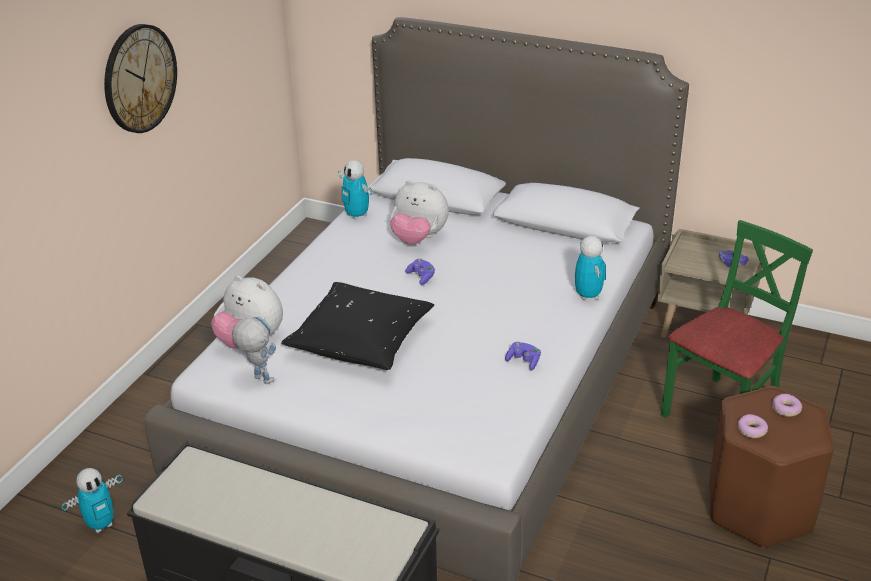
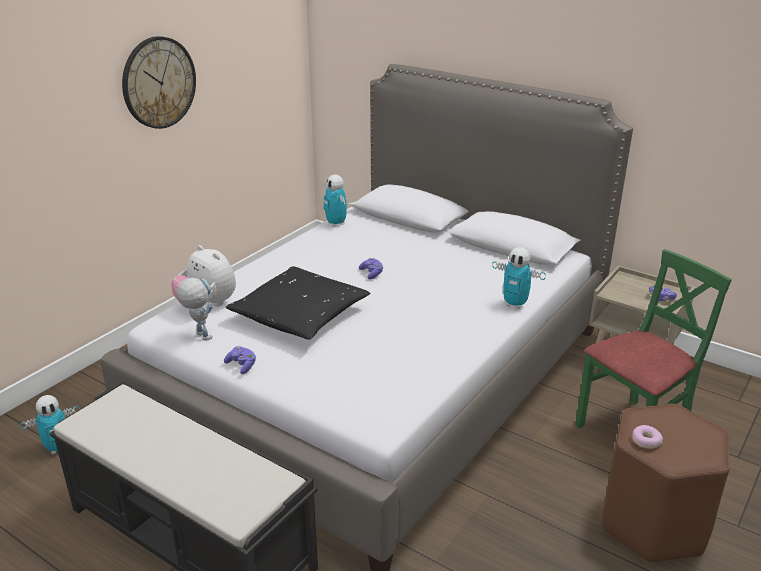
camera: 10 degrees right, 5 degrees down
plush toy [390,180,449,244] -> none
purple game controller [505,342,541,371] -> purple game controller moved to [224,346,256,374]
toy robot [575,236,606,301] -> toy robot turned 120 degrees clockwise [492,247,546,309]
donut [772,394,802,417] -> none

